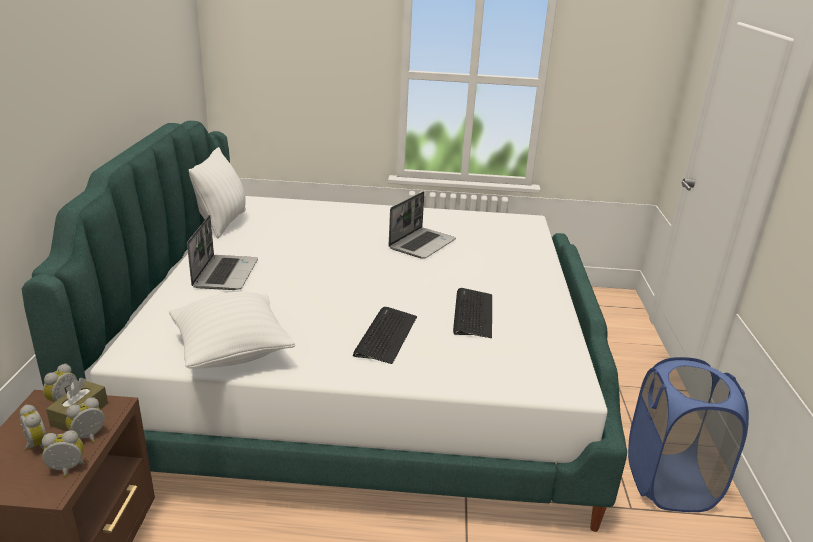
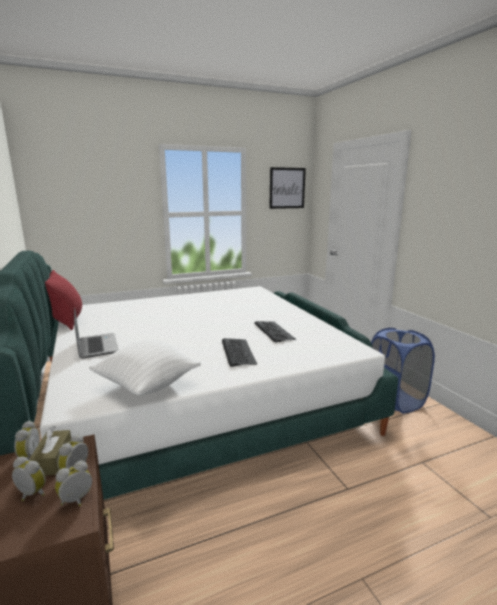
camera: 25 degrees left, 10 degrees down
white pillow [189,147,246,238] -> red pillow [45,270,82,330]
laptop [389,191,456,258] -> none
none -> picture [269,167,306,209]

